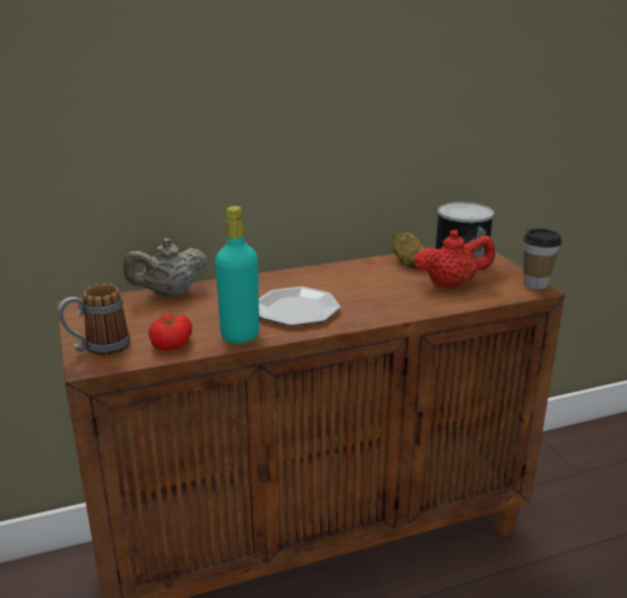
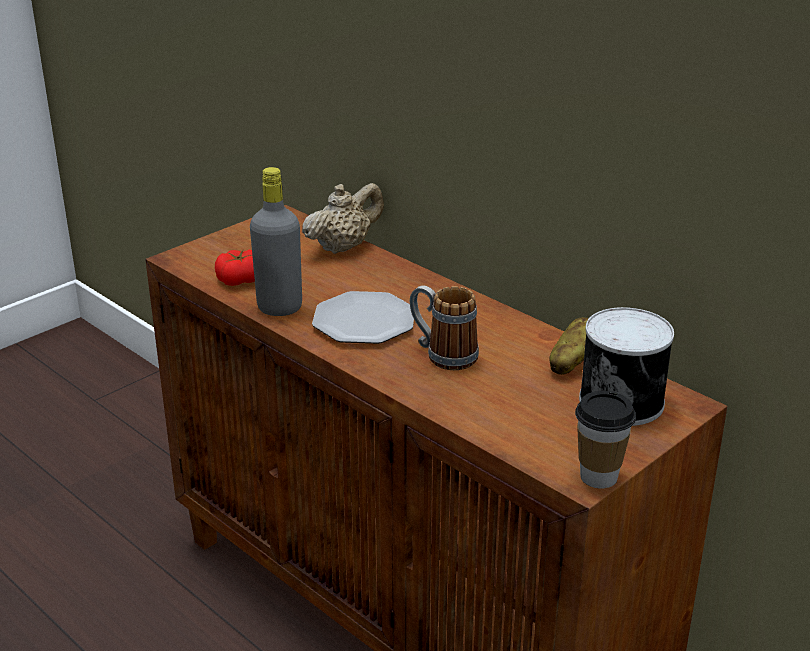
camera: 65 degrees right, 5 degrees up
mug [58,283,130,356] -> mug moved to [410,285,479,370]
beige teapot [123,238,207,297] -> beige teapot turned 105 degrees clockwise [302,183,384,254]
turquoise bottle [215,206,259,344] -> grey bottle [250,167,302,316]
red teapot [414,230,495,288] -> none

